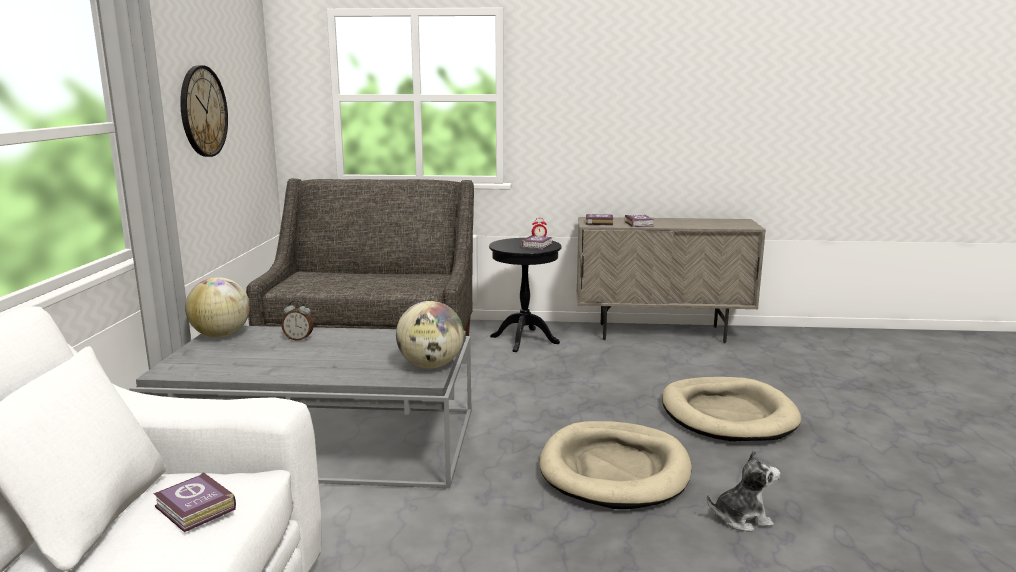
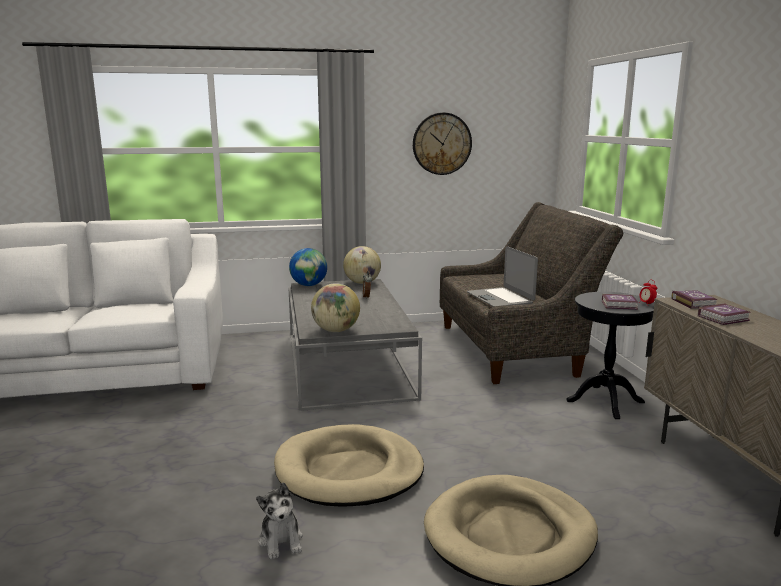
camera: 75 degrees right, 0 degrees up
book [154,472,236,532] -> none
none -> globe [289,248,327,286]
none -> laptop [467,246,538,307]

